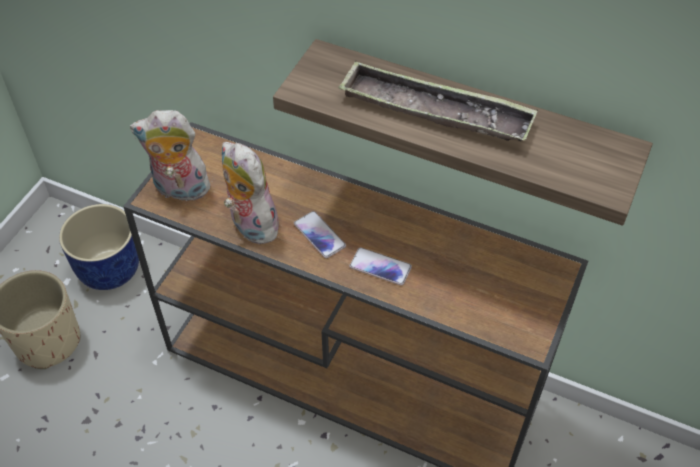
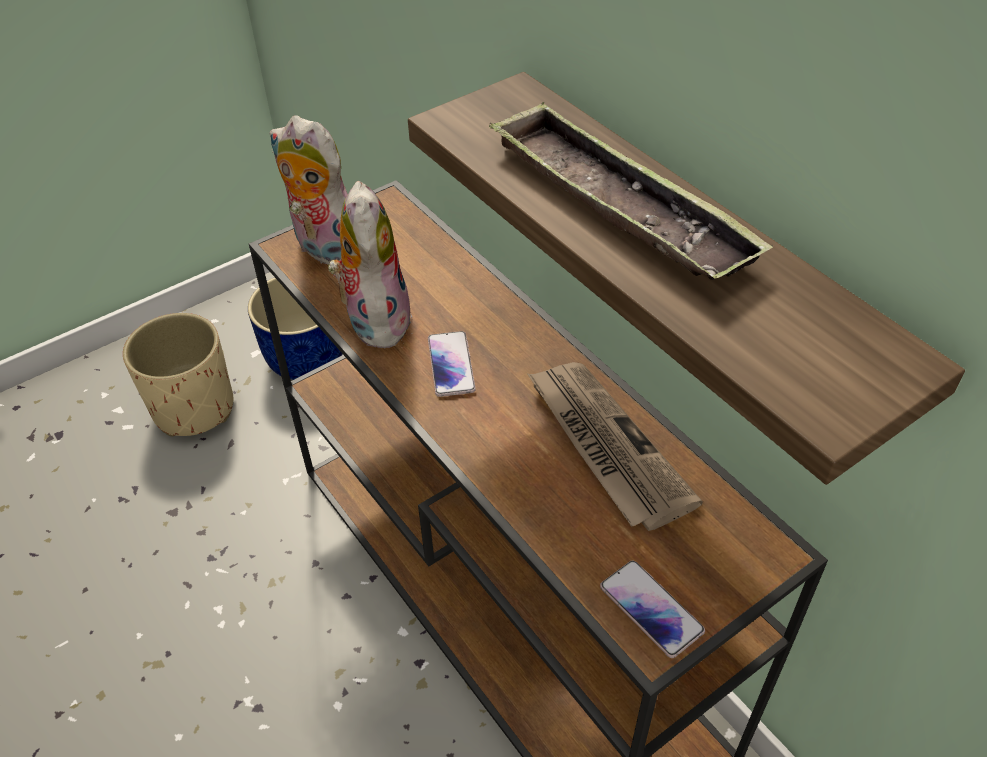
camera: 30 degrees right, 5 degrees down
phone [349,247,412,285] -> phone moved to [600,561,705,658]
none -> newspaper [528,362,703,531]

